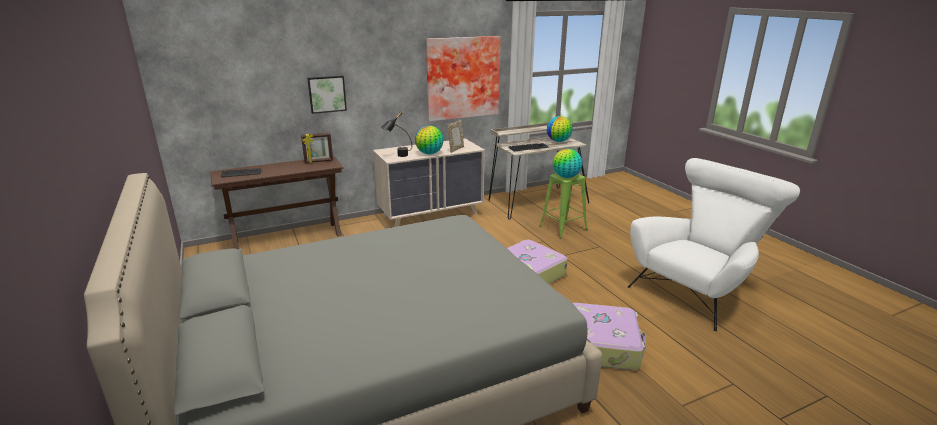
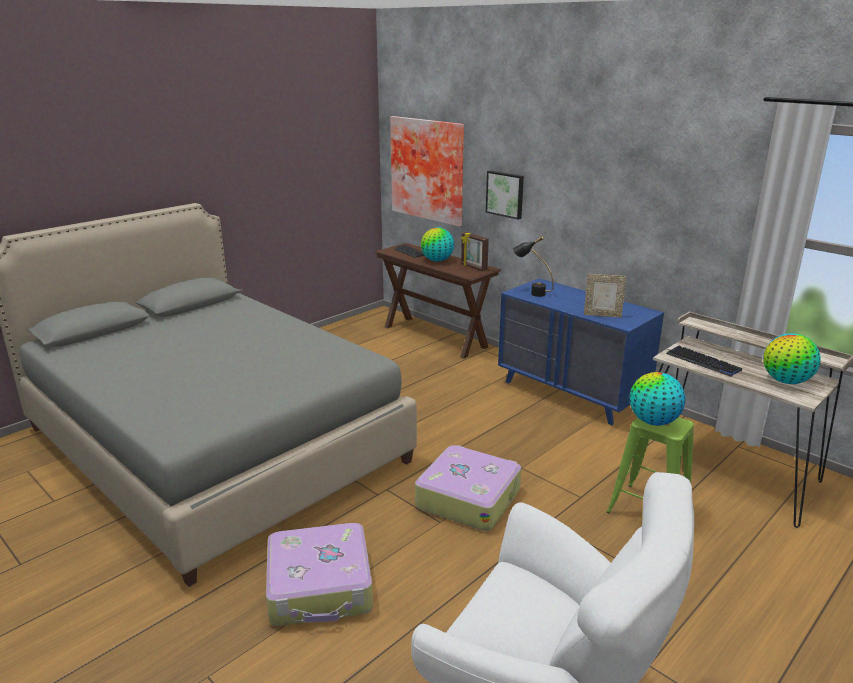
camera: 70 degrees right, 0 degrees up
beige dresser [373,139,485,227] -> blue dresser [498,278,664,425]
globe [415,126,444,154] -> globe moved to [421,228,454,262]
picture [426,36,501,121] -> picture moved to [390,116,464,227]

